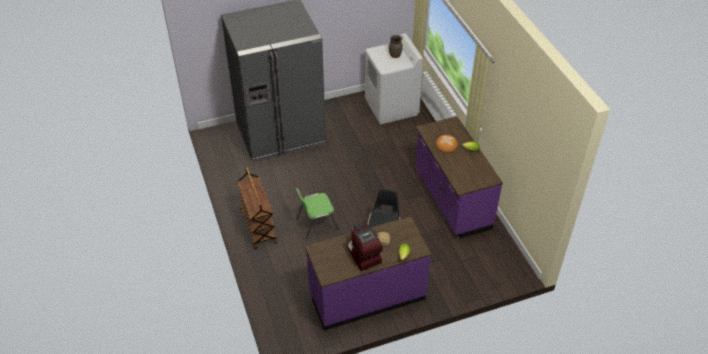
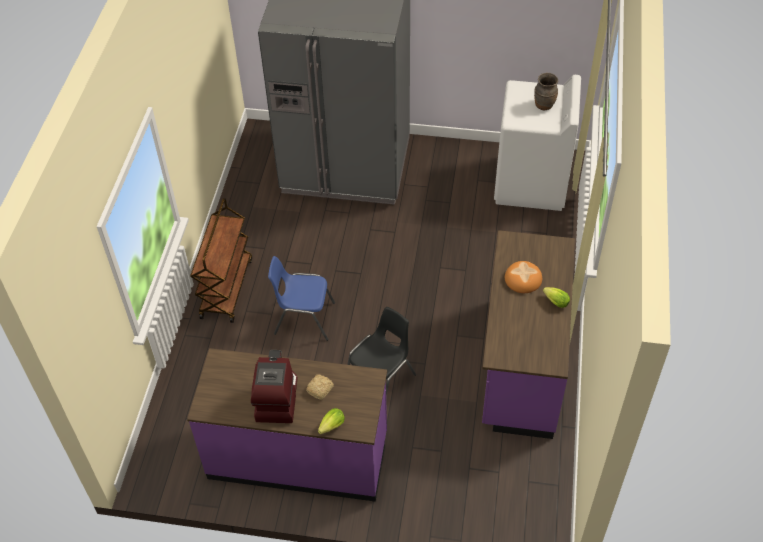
camera: 30 degrees right, 5 degrees up
green chair [296,188,339,240] -> blue chair [268,256,335,341]

